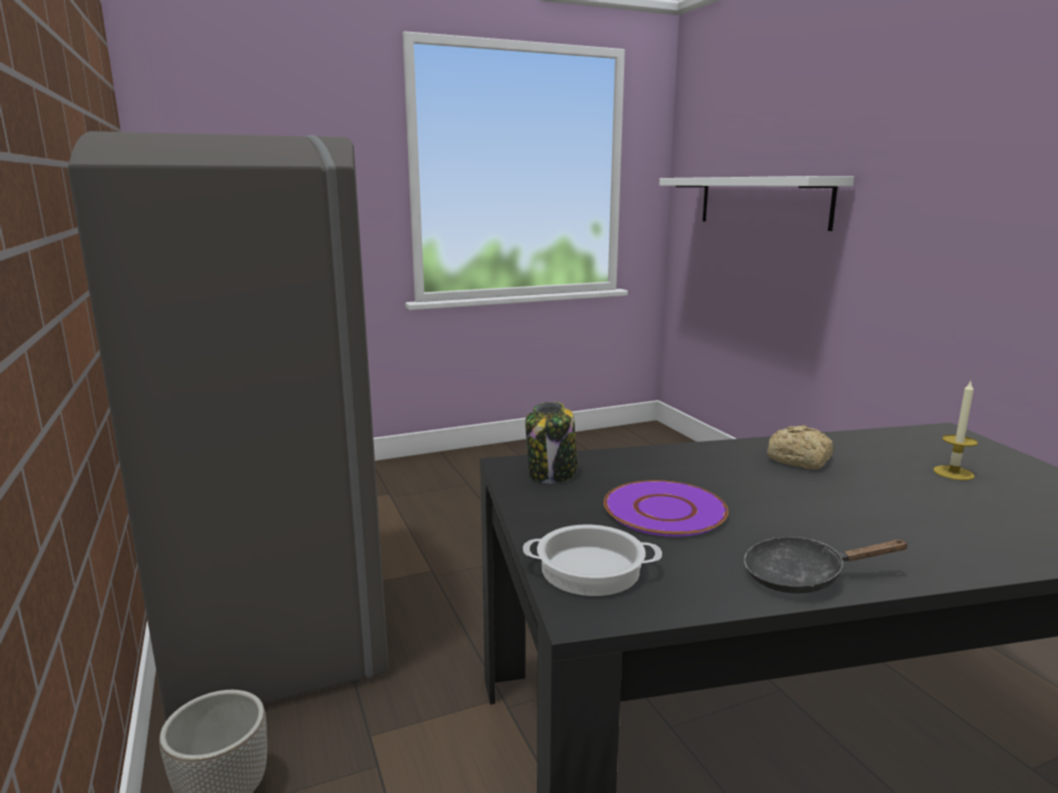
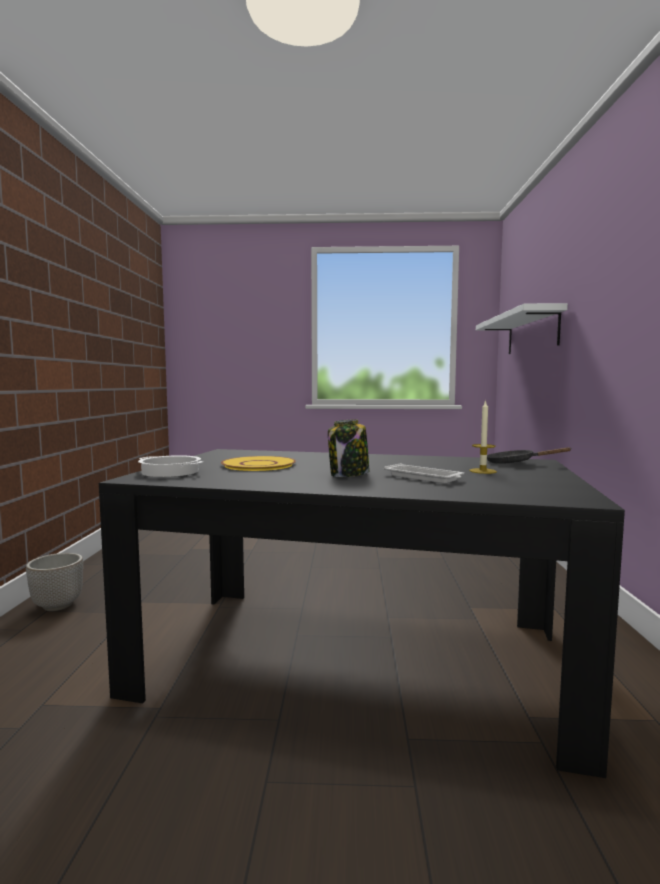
camera: 25 degrees right, 10 degrees down
grey fridge [67,131,388,722] -> none
jar [525,402,577,484] -> jar moved to [328,419,369,477]
purple plate [604,480,728,537] -> yellow plate [221,456,296,471]
black frying pan [744,537,909,593] -> black frying pan moved to [487,447,572,464]
bread [767,425,833,469] -> none
none -> white tray [384,463,464,483]

